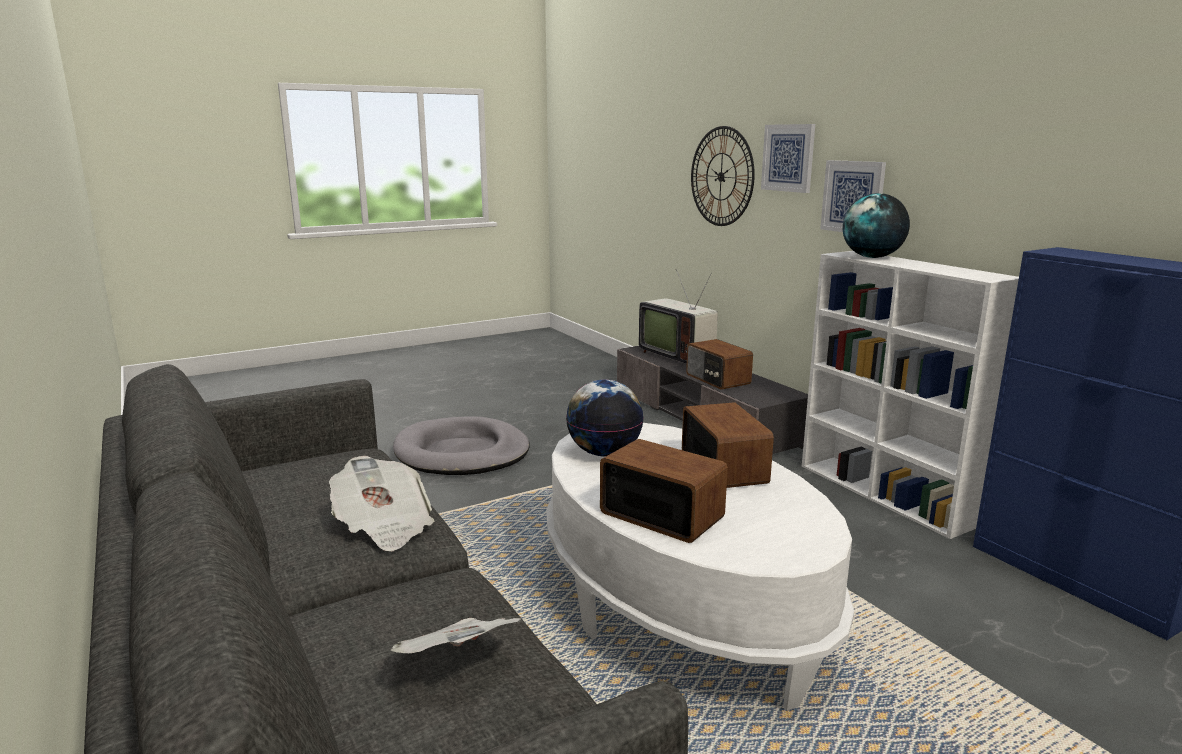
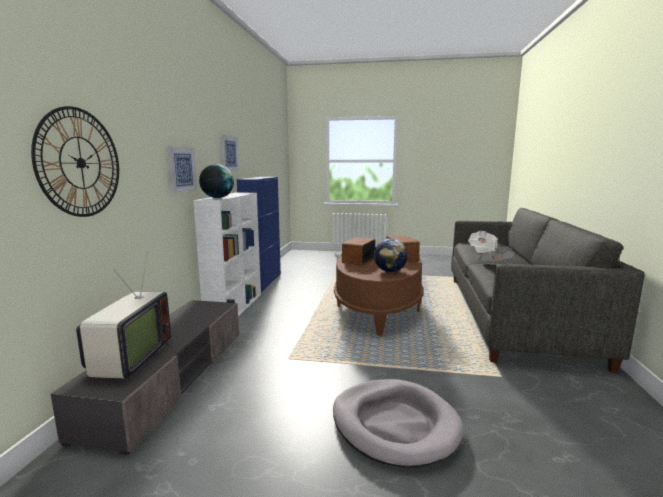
camera: 140 degrees left, 5 degrees down
white coffee table [546,423,854,710] -> brown coffee table [334,247,423,336]
radio [686,339,753,389] -> none
picture [761,124,815,193] -> picture moved to [221,135,239,171]

